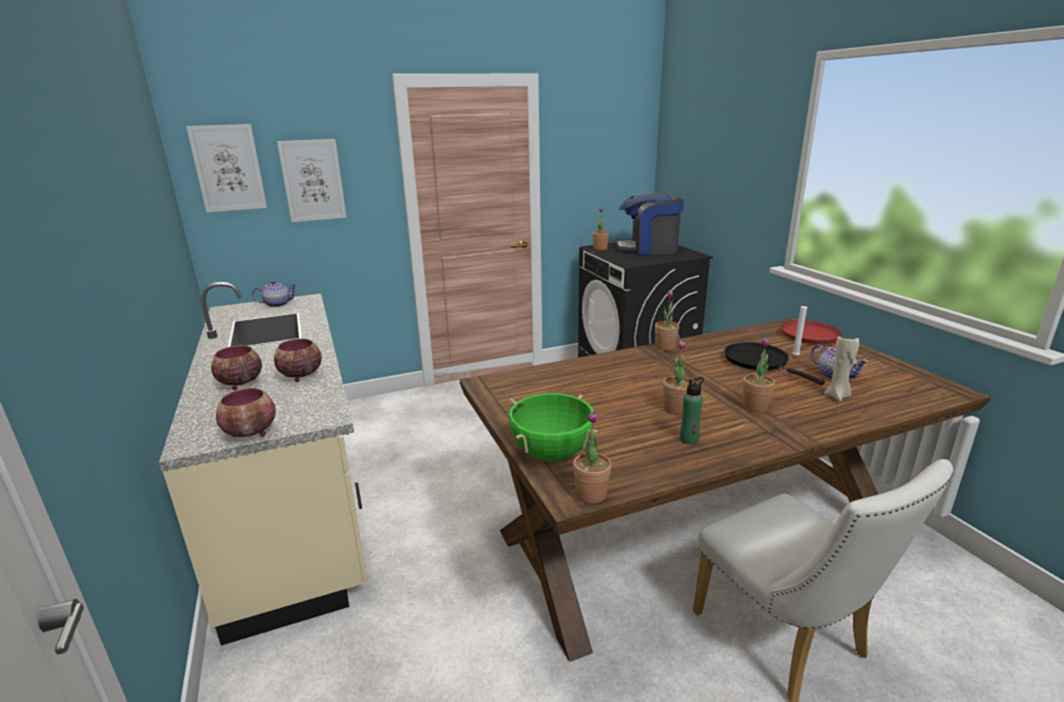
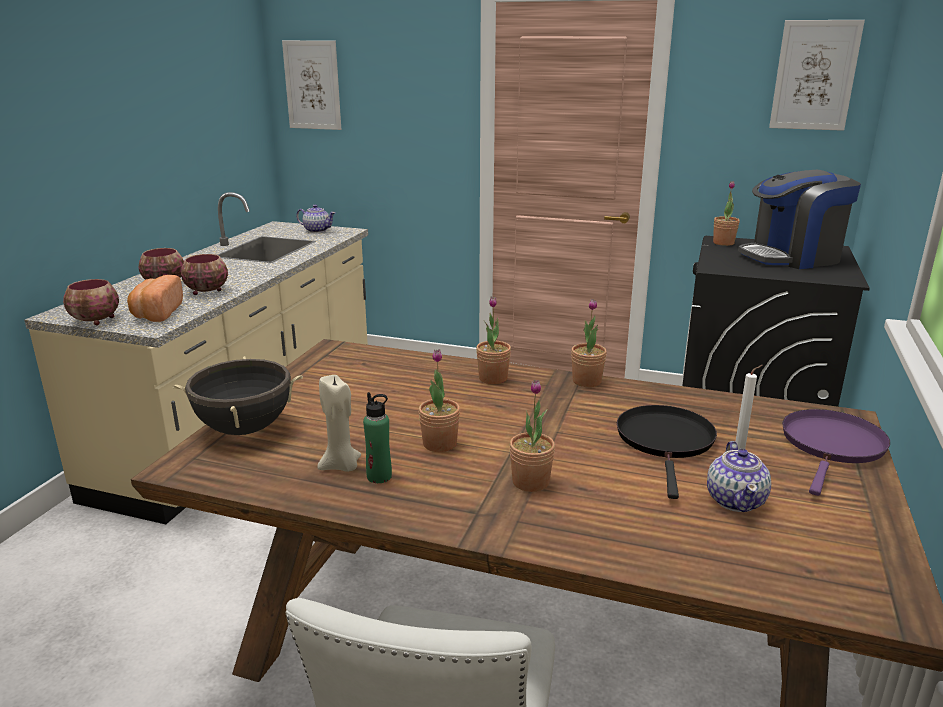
camera: 40 degrees right, 0 degrees up
picture [277,139,347,222] -> picture moved to [769,20,865,131]
green cooking pot [508,393,597,461] -> black cooking pot [173,356,303,435]
potted plant [573,411,612,504] -> potted plant moved to [476,296,511,384]
coffee machine [616,193,684,255] -> coffee machine turned 60 degrees counterclockwise [738,170,861,269]
red frying pan [781,321,858,359] -> purple frying pan [782,409,890,496]
beige candle [824,334,859,401] -> beige candle moved to [317,375,361,472]
none -> bread [127,275,183,322]

